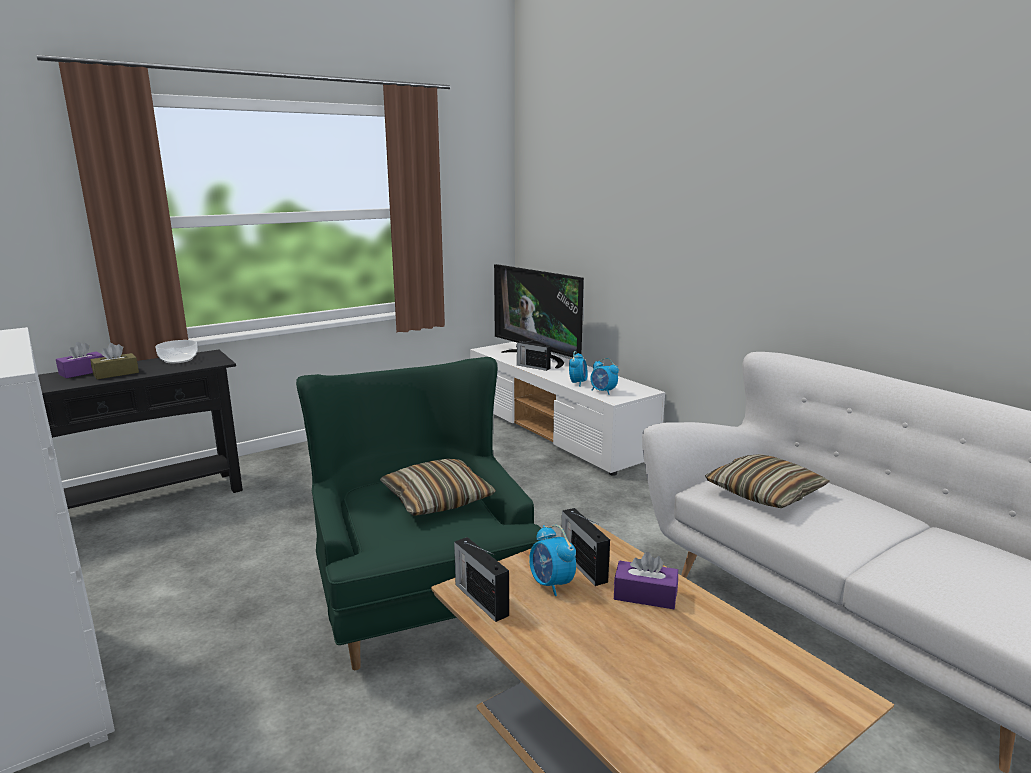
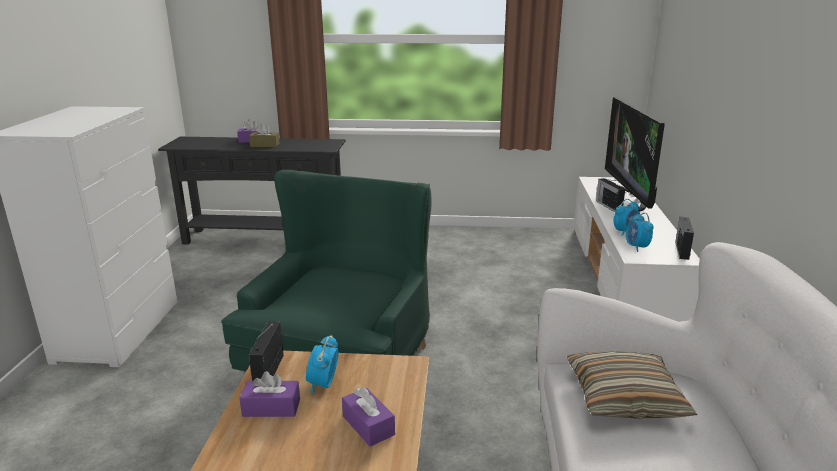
camera: 40 degrees right, 5 degrees up
bowl [155,340,198,363] -> none
pillow [380,459,496,516] -> none
radio [561,508,610,586] -> radio moved to [675,217,694,260]
none -> purple tissue box [239,371,300,417]

